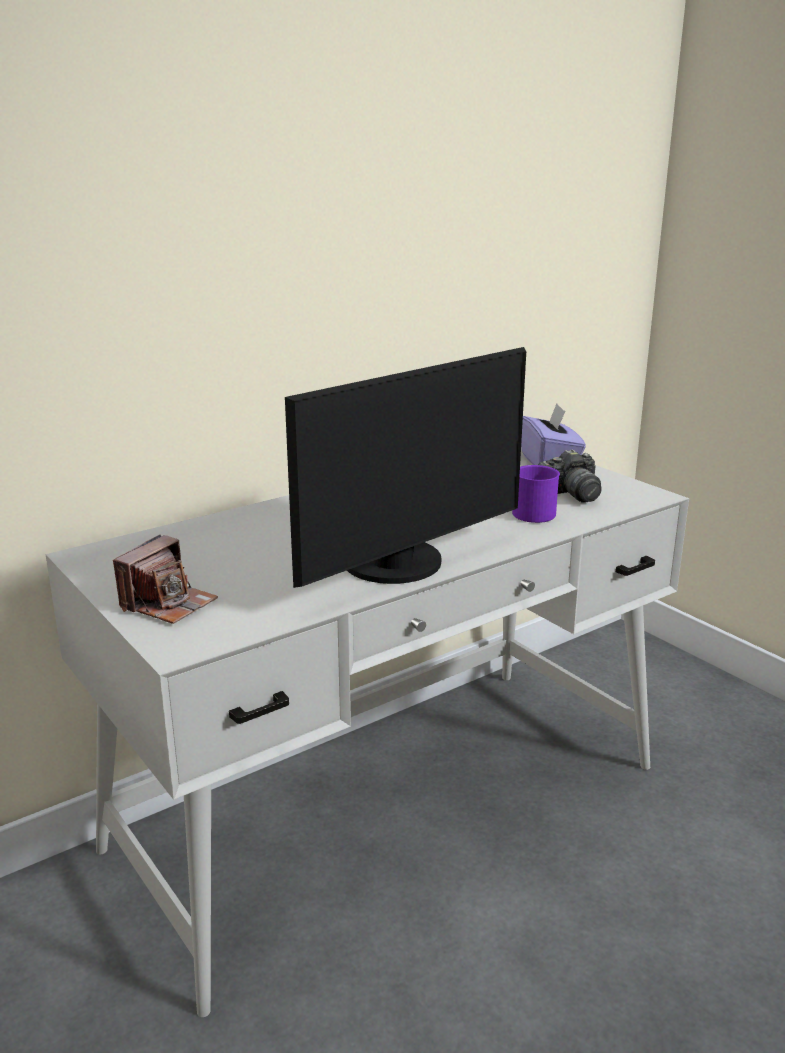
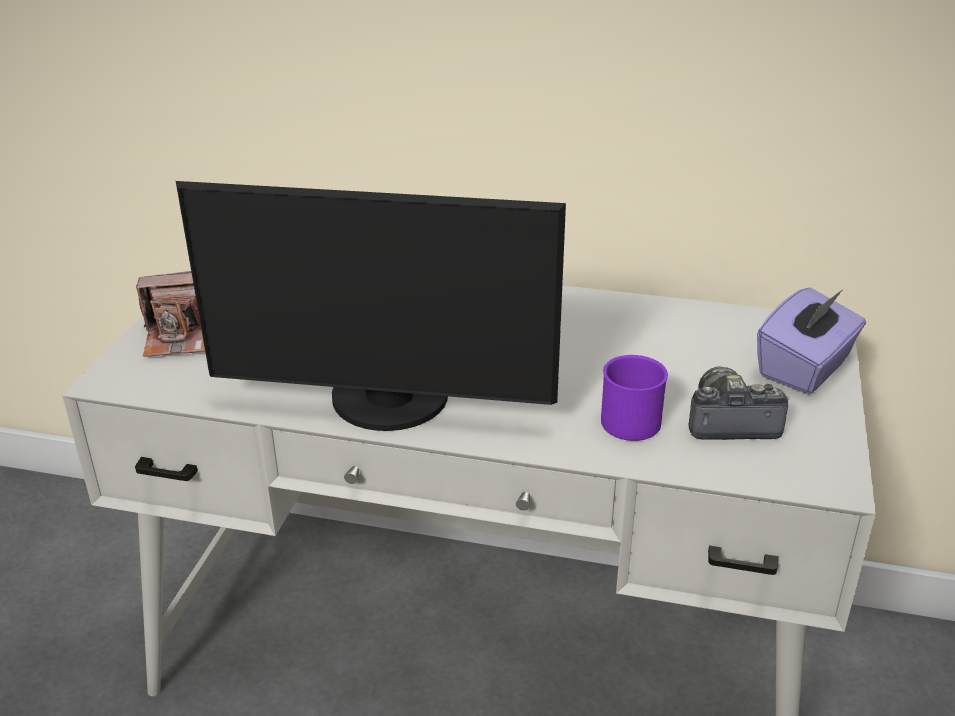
camera: 50 degrees right, 10 degrees up
camera [538,449,602,503] -> camera turned 150 degrees clockwise [689,366,790,440]

